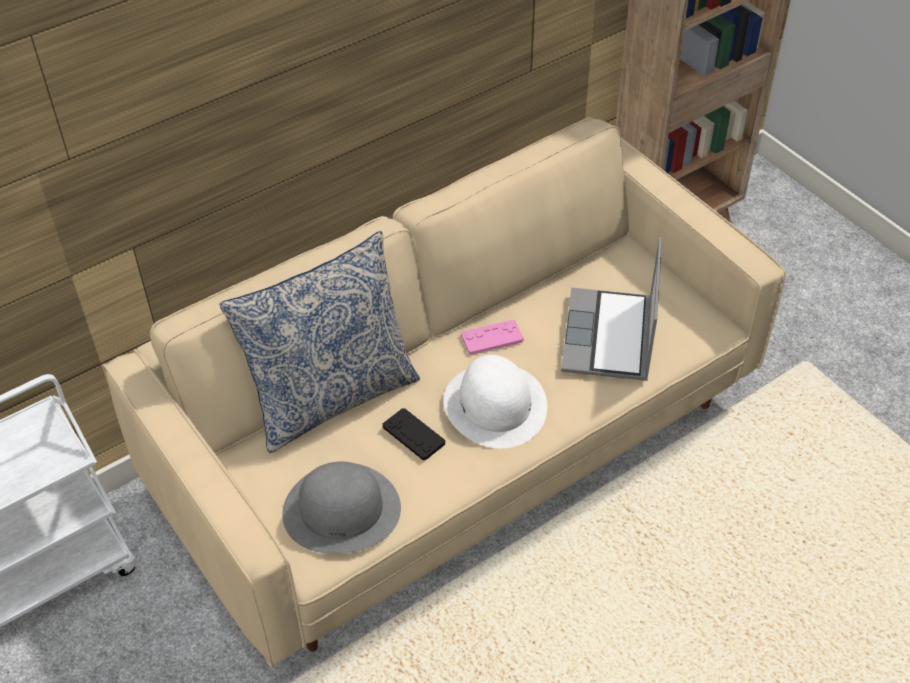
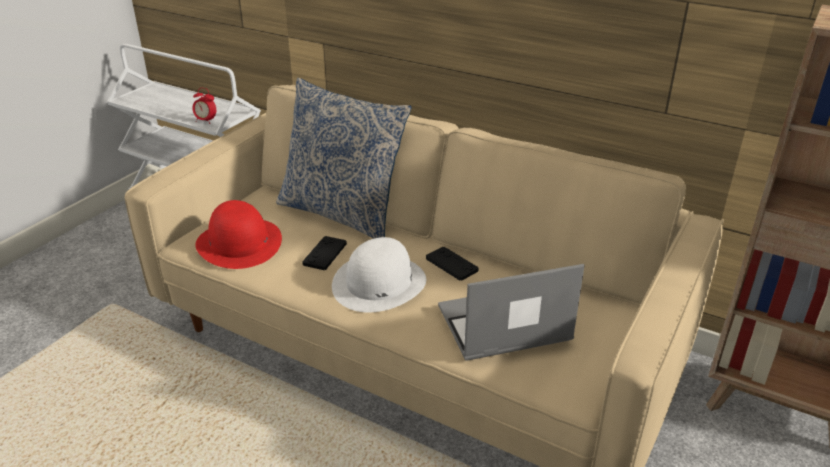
camera: 65 degrees right, 15 degrees down
grey hat [282,461,401,554] -> red hat [195,200,282,269]
pink game controller [461,320,524,355] -> black game controller [426,247,478,281]
none -> alarm clock [192,88,216,124]

